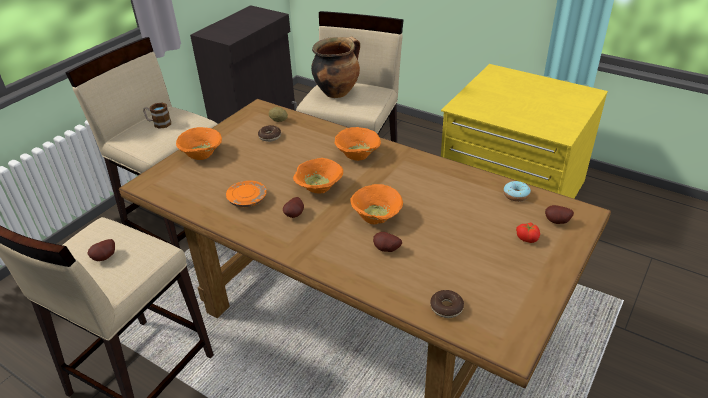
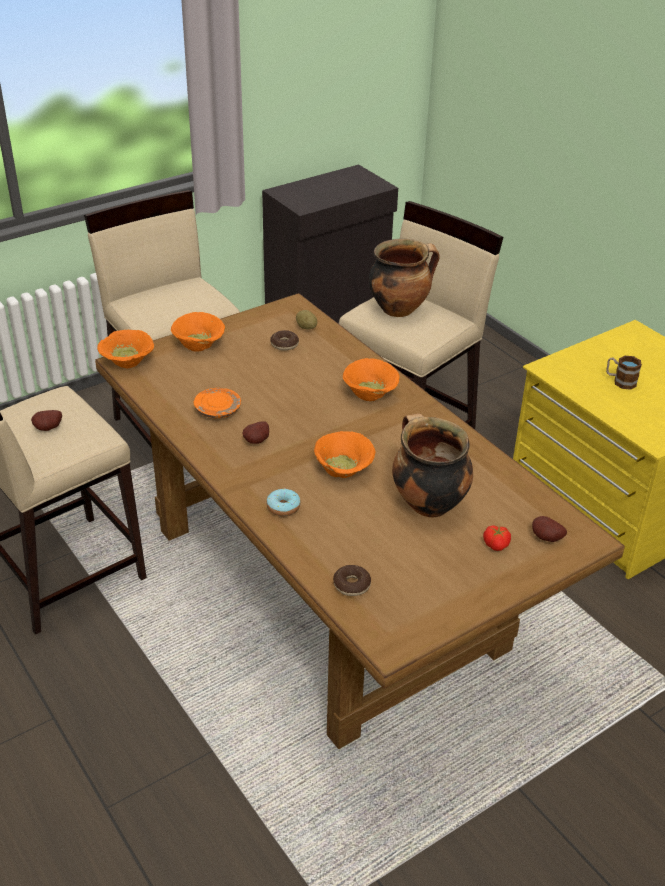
camera: 20 degrees right, 0 degrees up
mug [143,102,171,129] -> mug moved to [606,356,642,390]
orange bowl [293,158,343,193] -> orange bowl moved to [97,330,154,368]
potato [373,232,402,252] -> none
donut [503,181,531,202] -> donut moved to [267,488,301,516]
none -> cooking pot [392,413,473,518]

